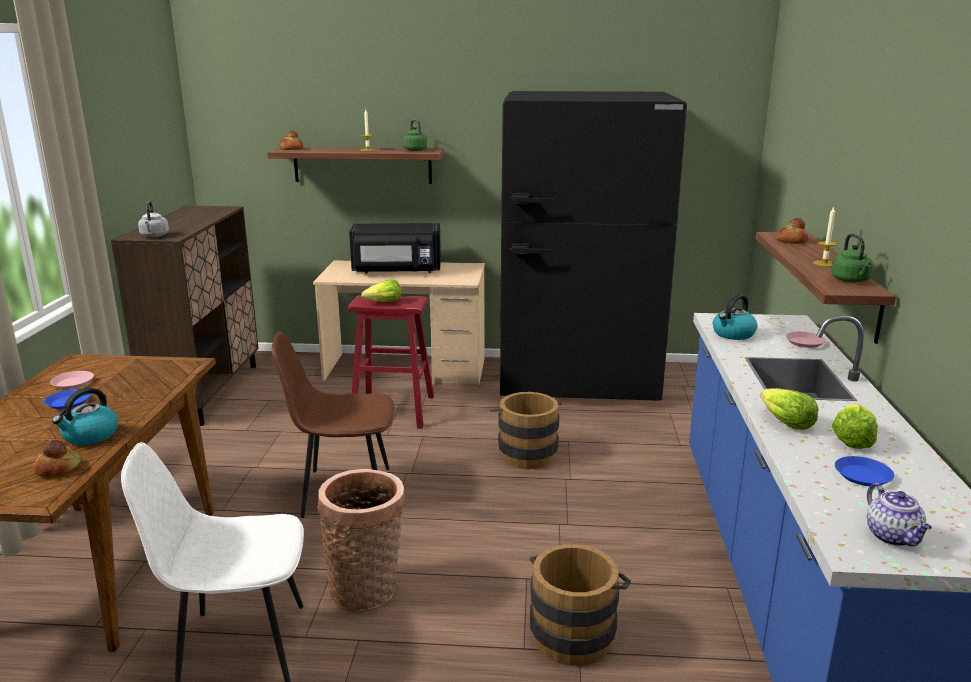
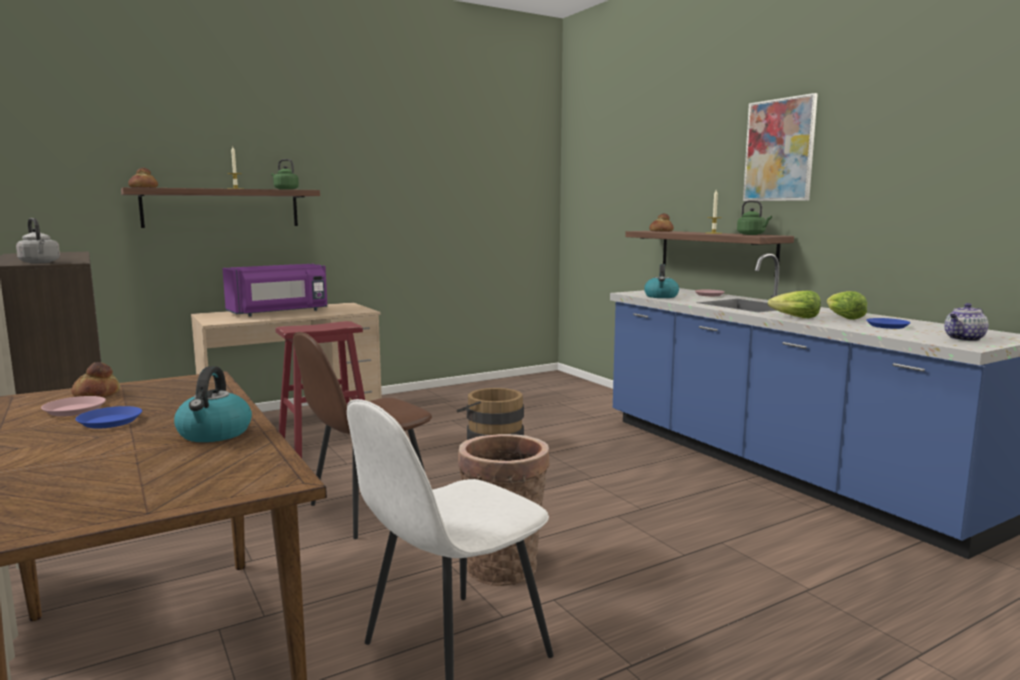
camera: 35 degrees left, 10 degrees down
bread [34,440,81,477] -> bread moved to [71,362,120,397]
black microwave [349,223,441,273] -> purple microwave [222,264,328,317]
lettuce [361,279,401,302] -> none
black fridge [500,91,687,401] -> none
brown bucket [529,544,631,666] -> none
teapot [867,483,932,546] -> teapot turned 105 degrees clockwise [944,303,989,341]
none -> picture [743,93,818,201]

